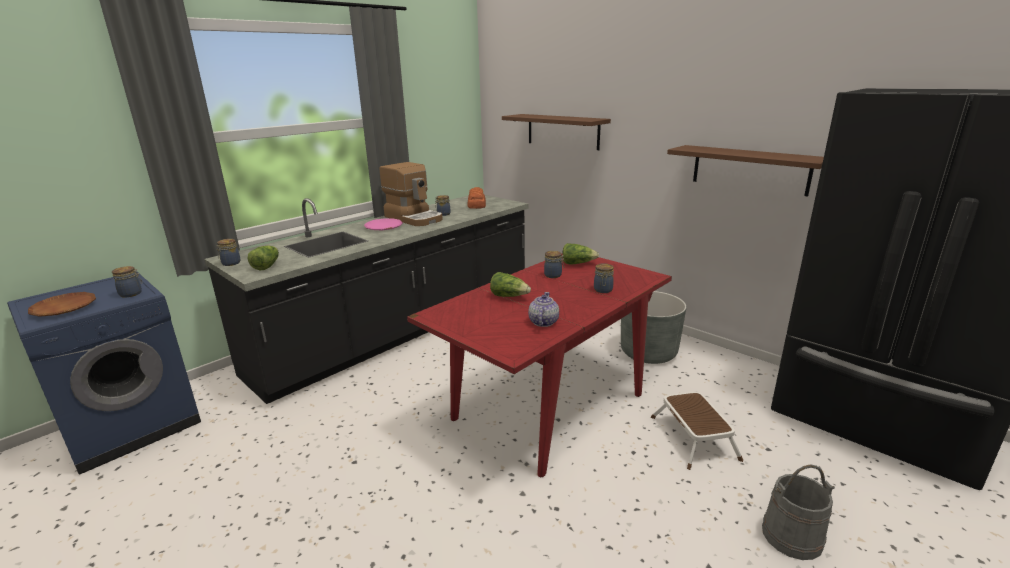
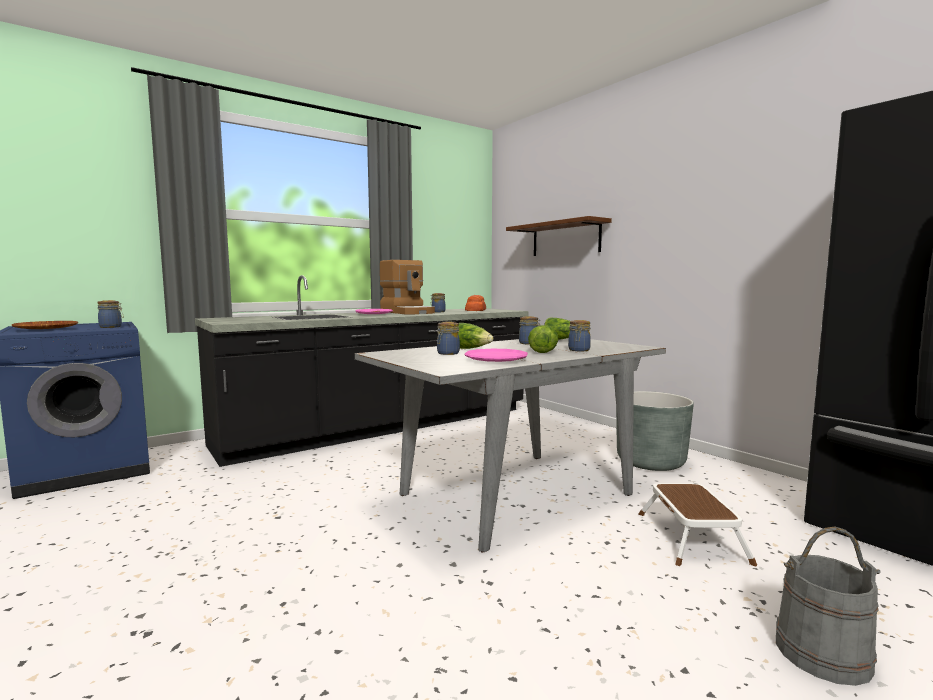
camera: 10 degrees right, 15 degrees down
jar [216,239,241,266] -> jar moved to [437,322,460,355]
lettuce [248,246,279,270] -> lettuce moved to [528,325,558,353]
red dining table [407,257,672,478] -> grey dining table [355,338,666,552]
teapot [528,292,559,327] -> pink plate [464,349,528,362]
brown shelf [667,145,824,196] -> none

